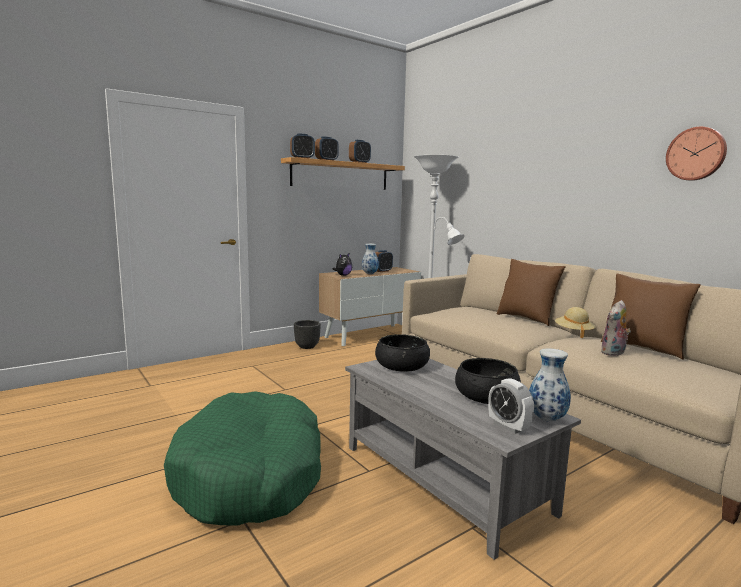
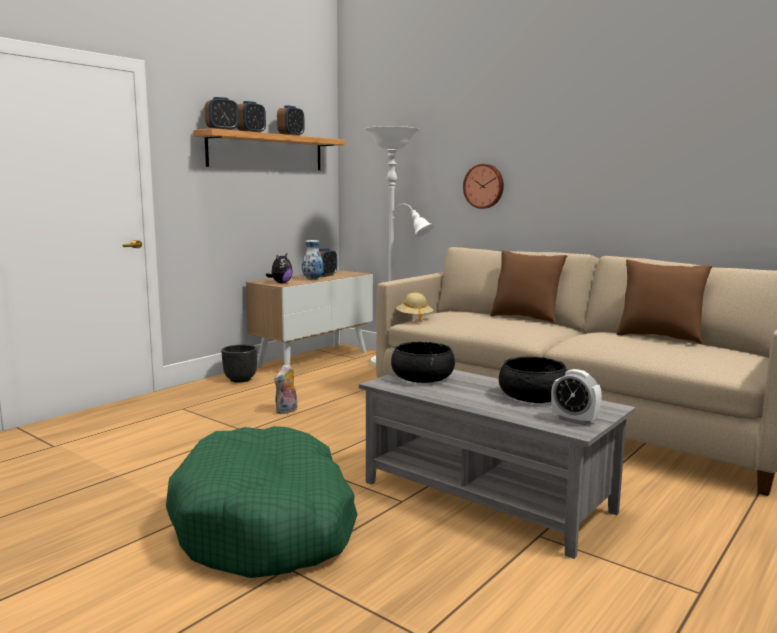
camera: 15 degrees left, 0 degrees up
vase [529,349,571,422] -> none
beige hat [555,307,596,338] -> beige hat moved to [396,293,433,322]
plush toy [602,300,631,356] -> plush toy moved to [274,363,297,414]
wall clock [666,127,727,181] -> wall clock moved to [463,164,504,209]

